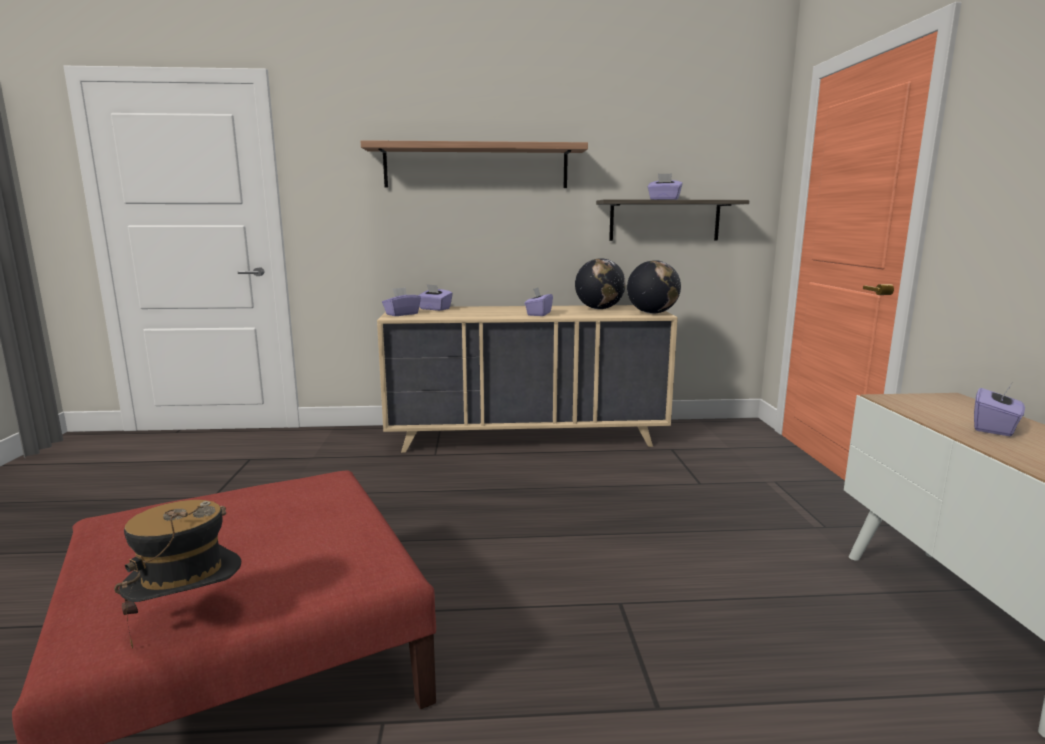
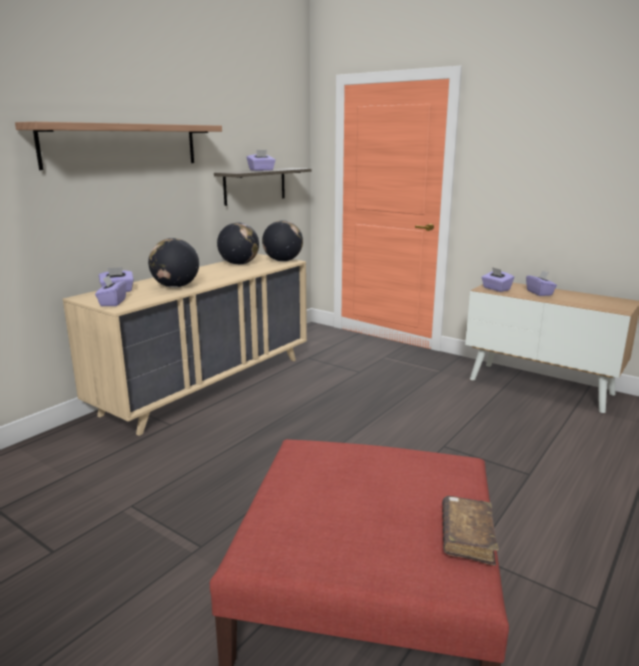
camera: 50 degrees left, 5 degrees up
hat [114,500,241,649] -> brown book [442,496,499,566]
purple tissue box [524,288,553,316] -> purple tissue box moved to [481,267,514,292]
none -> globe [148,238,199,288]

